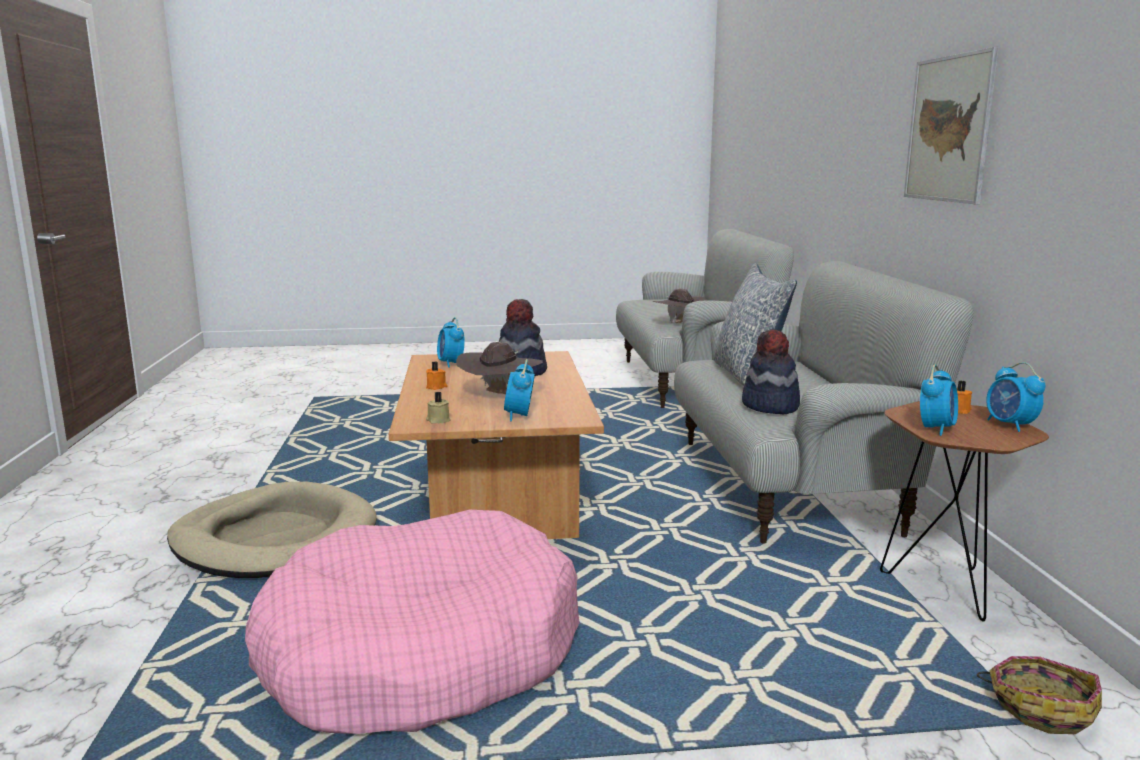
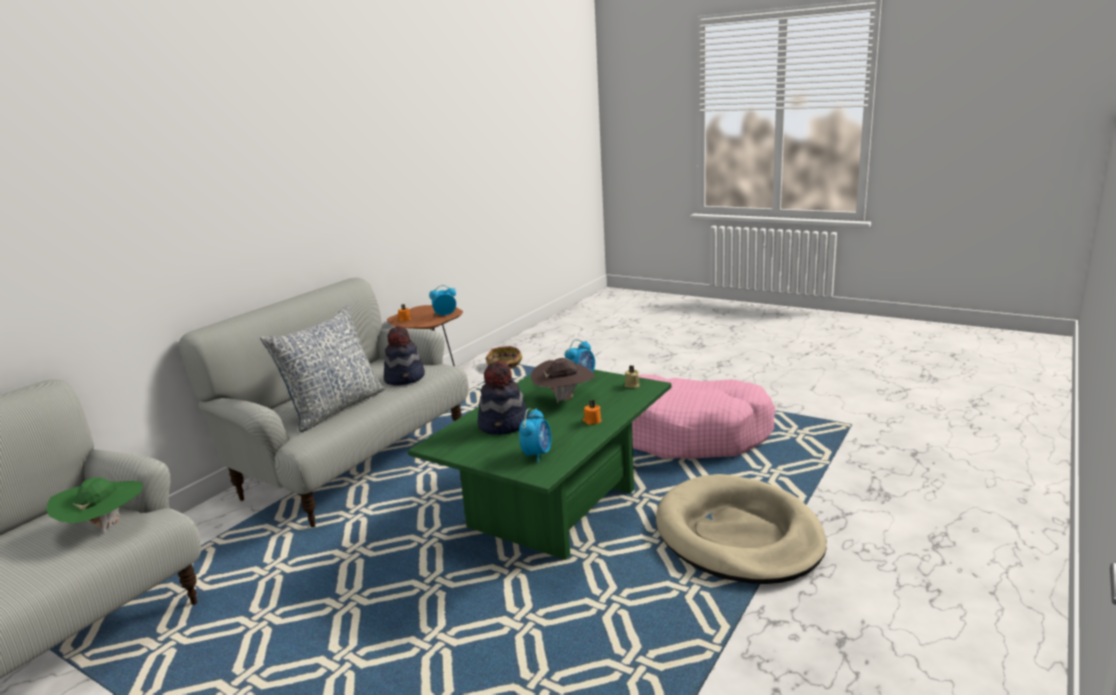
camera: 140 degrees left, 5 degrees up
brown coffee table [389,351,604,539] -> green coffee table [408,370,671,560]
brown hat [653,289,708,323] -> green hat [46,478,143,534]
picture [904,47,999,204] -> none
alarm clock [986,362,1046,432] -> none

